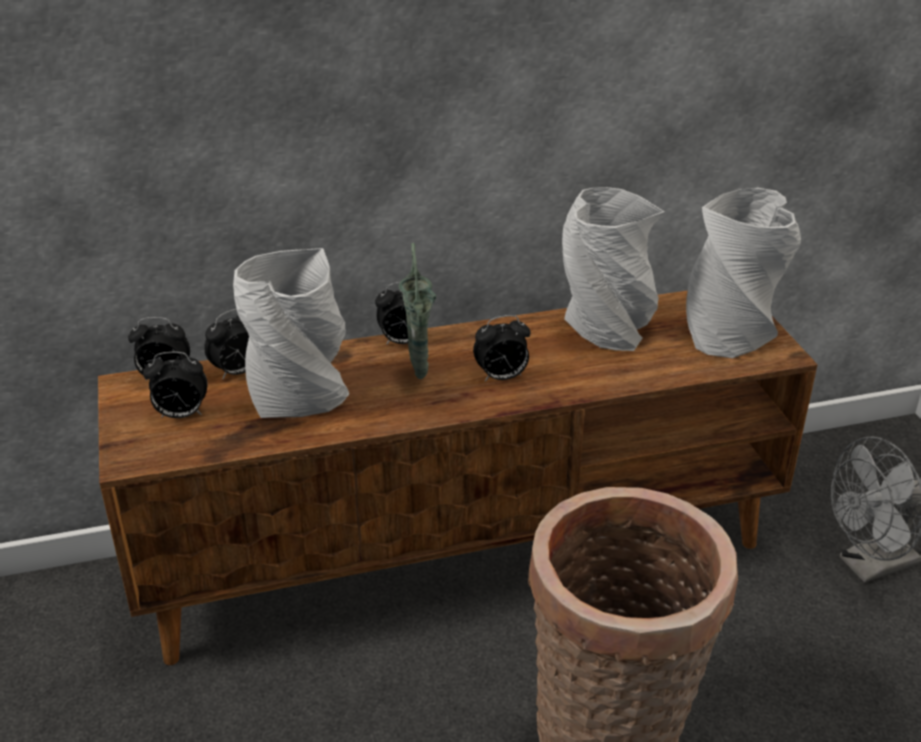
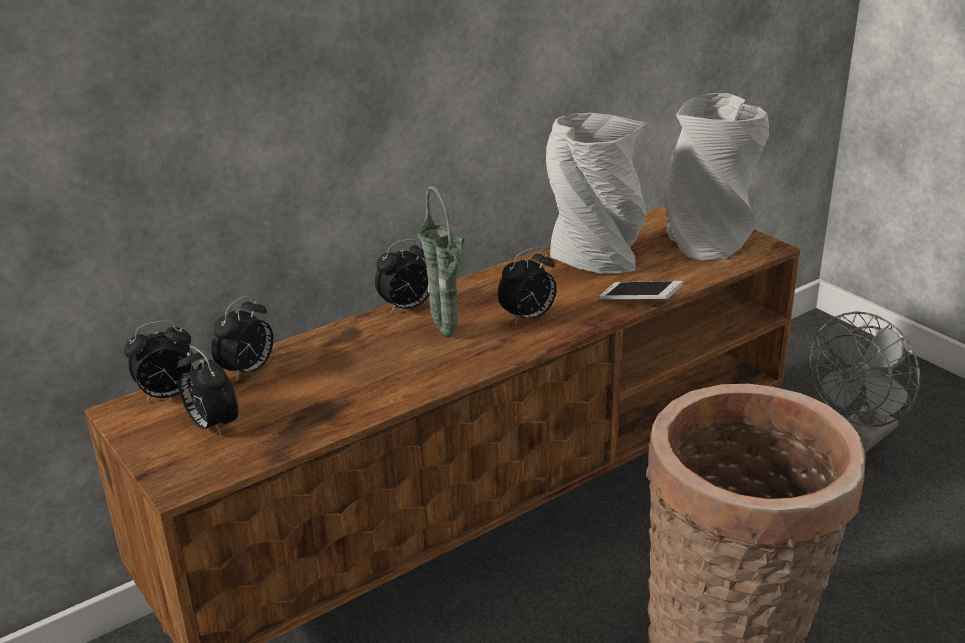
camera: 20 degrees left, 5 degrees down
alarm clock [143,352,208,418] -> alarm clock turned 75 degrees clockwise [178,346,238,437]
grey vase [233,248,349,418] -> none
none -> phone [599,281,683,300]

